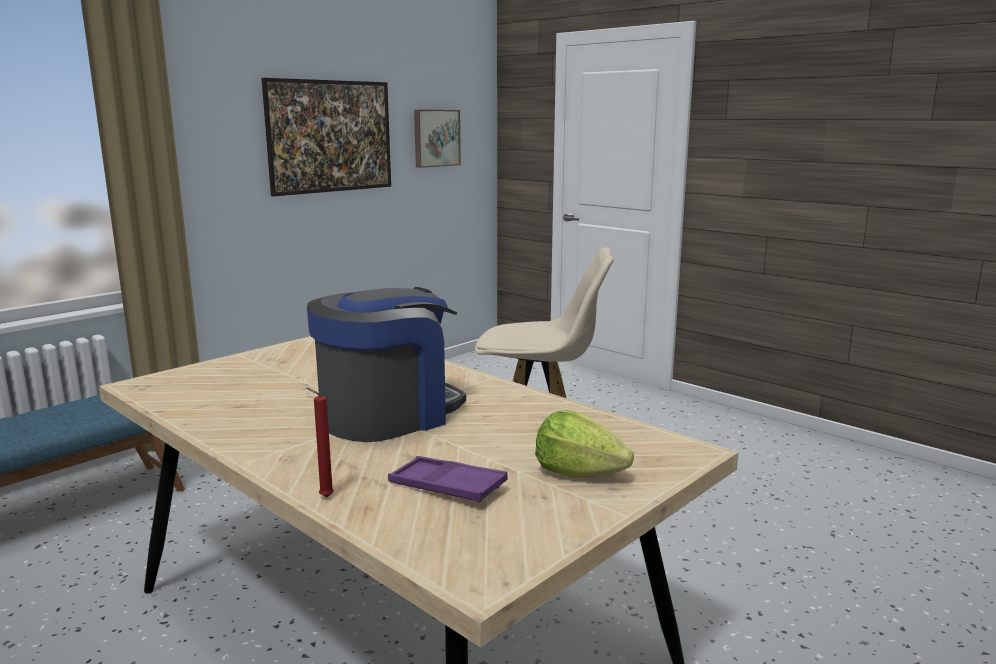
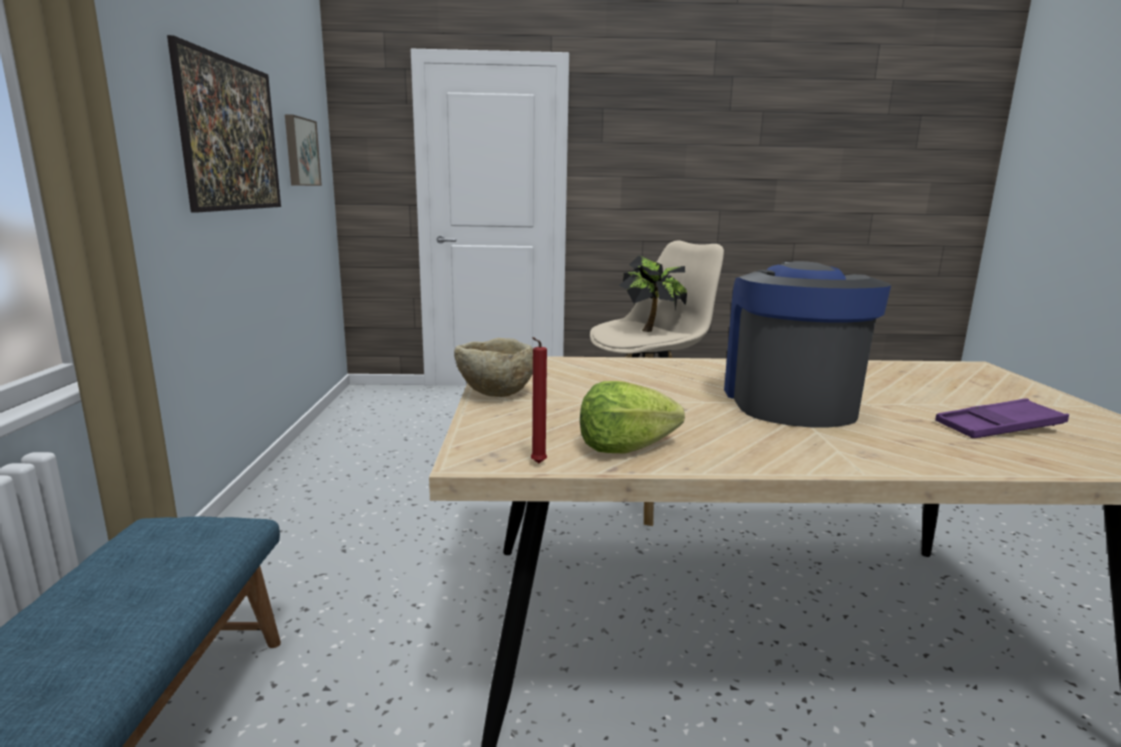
camera: 45 degrees left, 0 degrees up
red candle [306,387,334,497] -> red candle moved to [531,337,547,463]
lettuce [535,410,634,478] -> lettuce moved to [580,381,685,453]
none -> beige bowl [454,338,533,397]
none -> potted plant [619,255,687,332]

